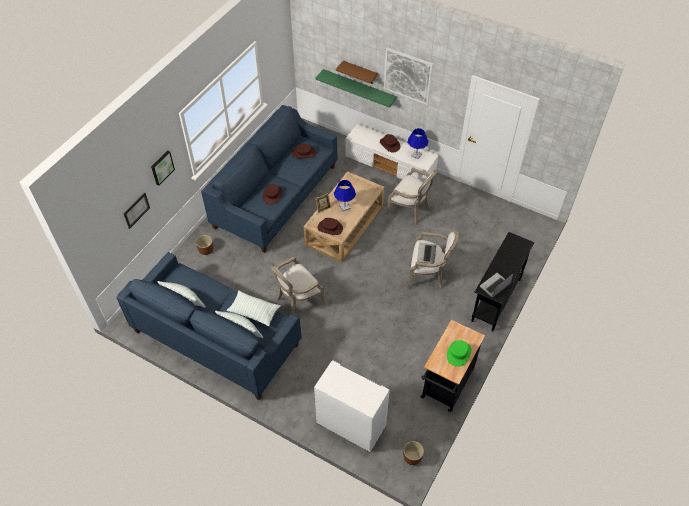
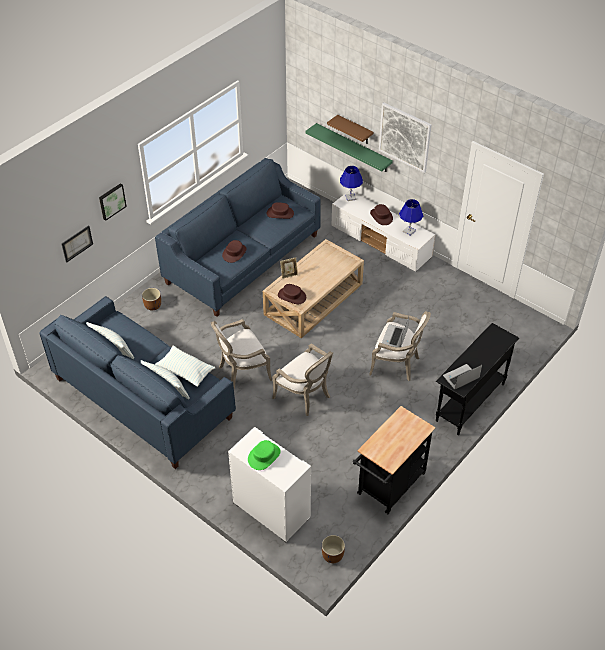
camera: 10 degrees right, 5 degrees down
blue table lamp [334,180,356,211] -> blue table lamp moved to [340,166,363,201]
armchair [386,168,437,224] -> armchair moved to [272,343,333,416]
green hat [447,340,472,367] -> green hat moved to [248,440,281,470]

